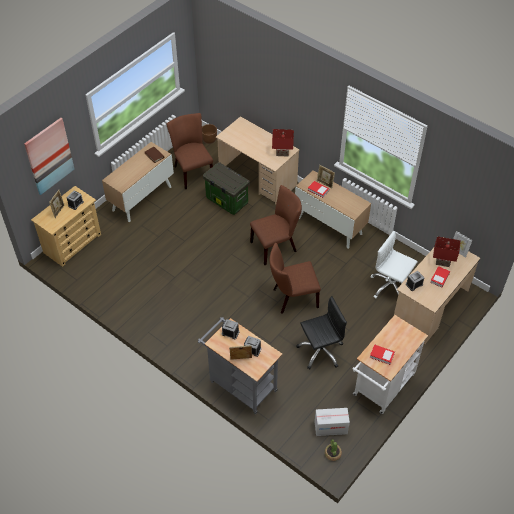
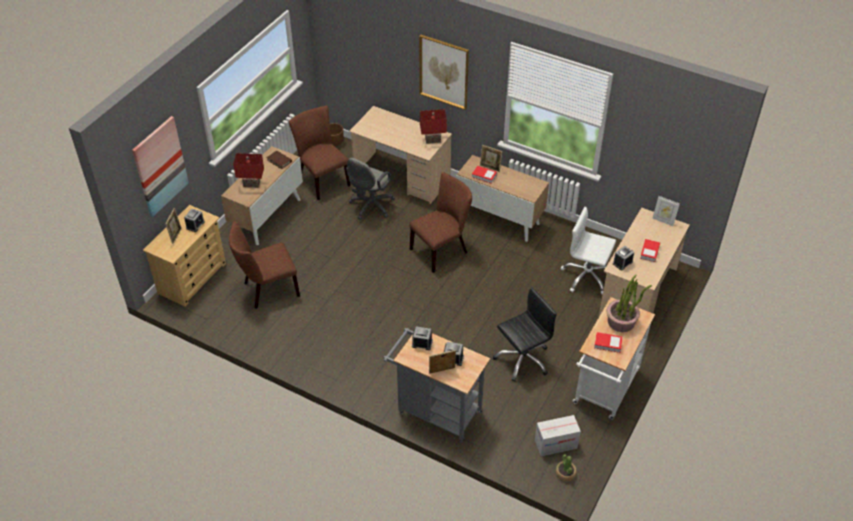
camera: 10 degrees left, 5 degrees down
storage box [203,162,250,215] -> grey office chair [346,158,395,220]
brown chair [269,243,321,314] -> brown chair moved to [229,221,300,309]
red table lamp [433,236,461,267] -> red table lamp moved to [233,153,264,188]
none -> picture [419,35,469,110]
none -> potted plant [607,275,652,332]

